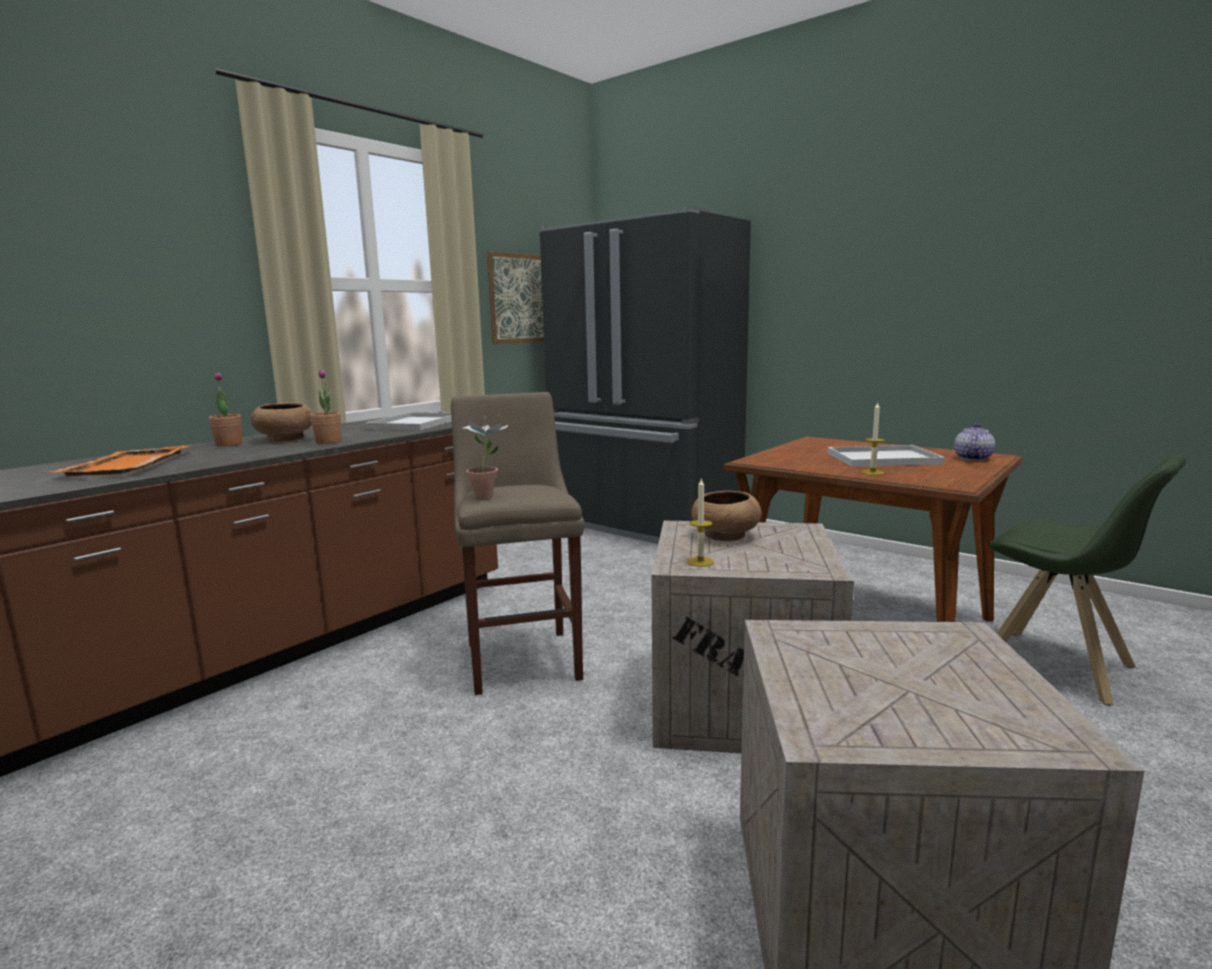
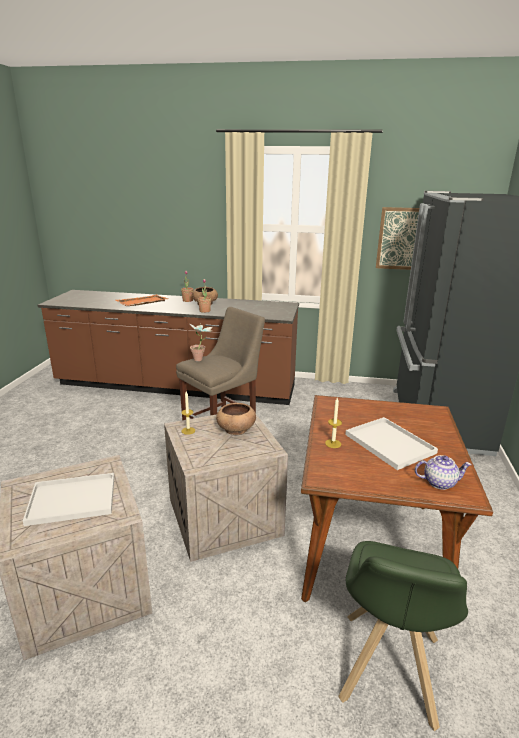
camera: 60 degrees right, 10 degrees up
white tray [365,412,452,430] -> white tray moved to [23,473,115,526]

